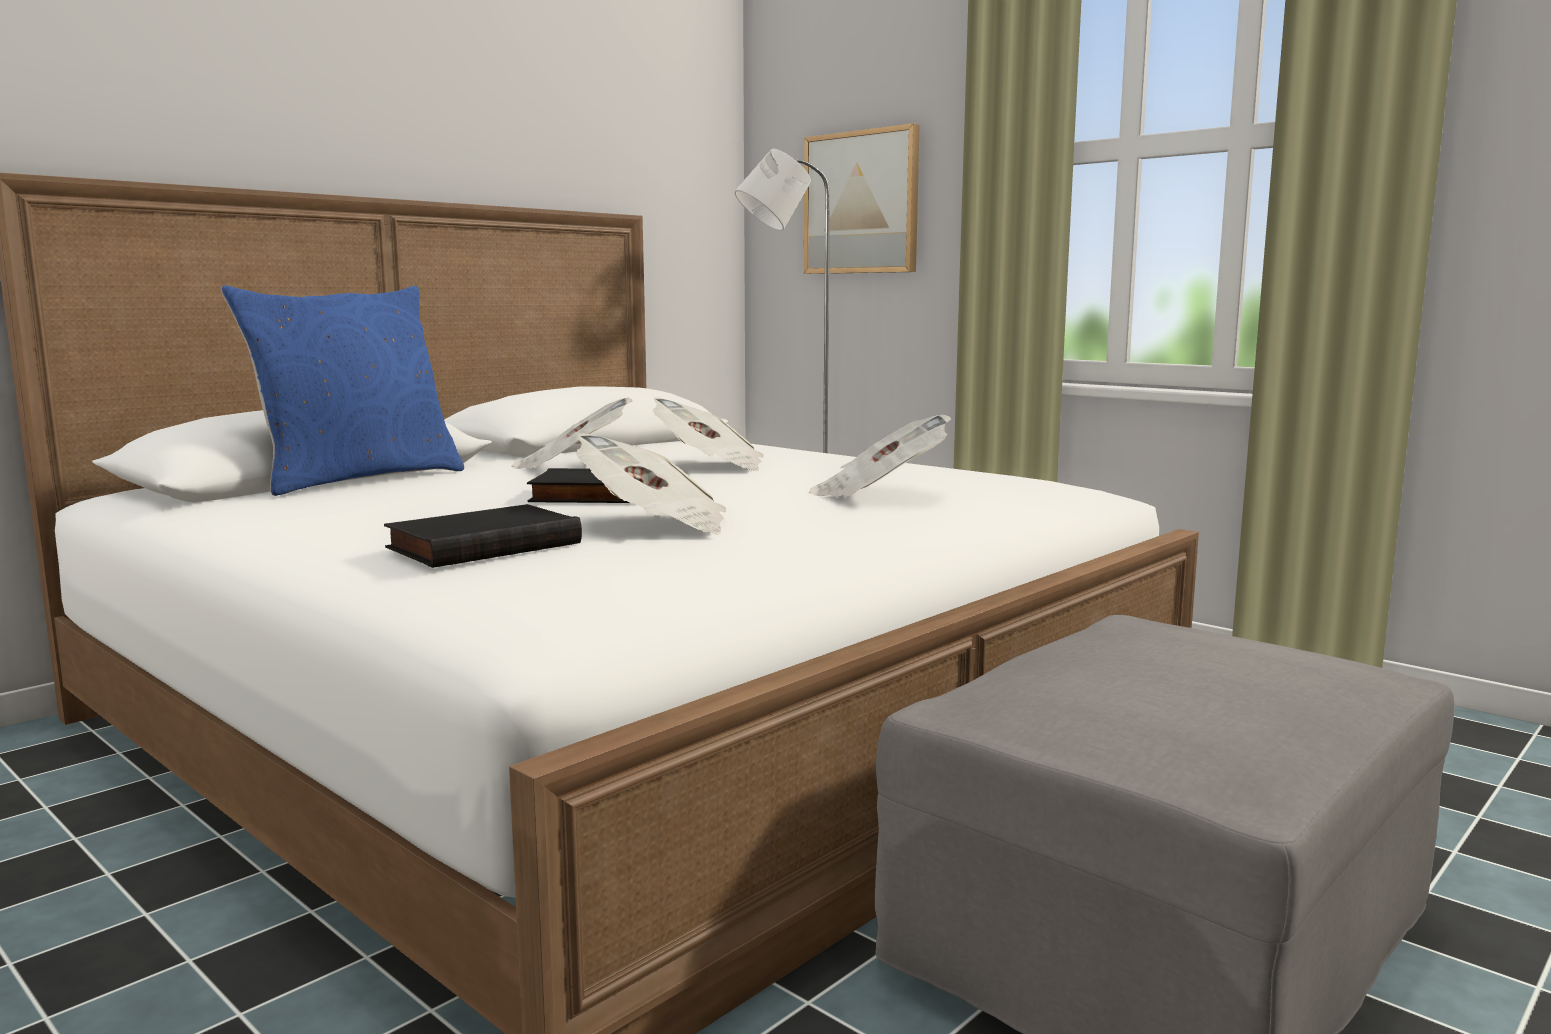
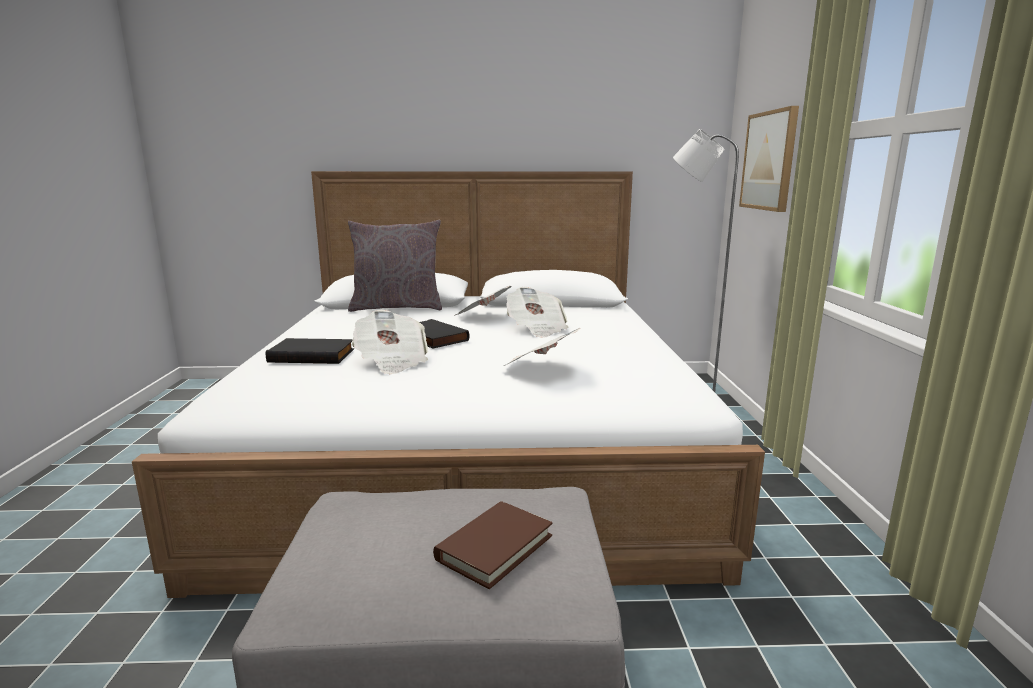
camera: 45 degrees right, 5 degrees up
blue pillow [221,285,464,496] -> grey pillow [348,220,442,312]
none -> brown book [433,501,553,589]

